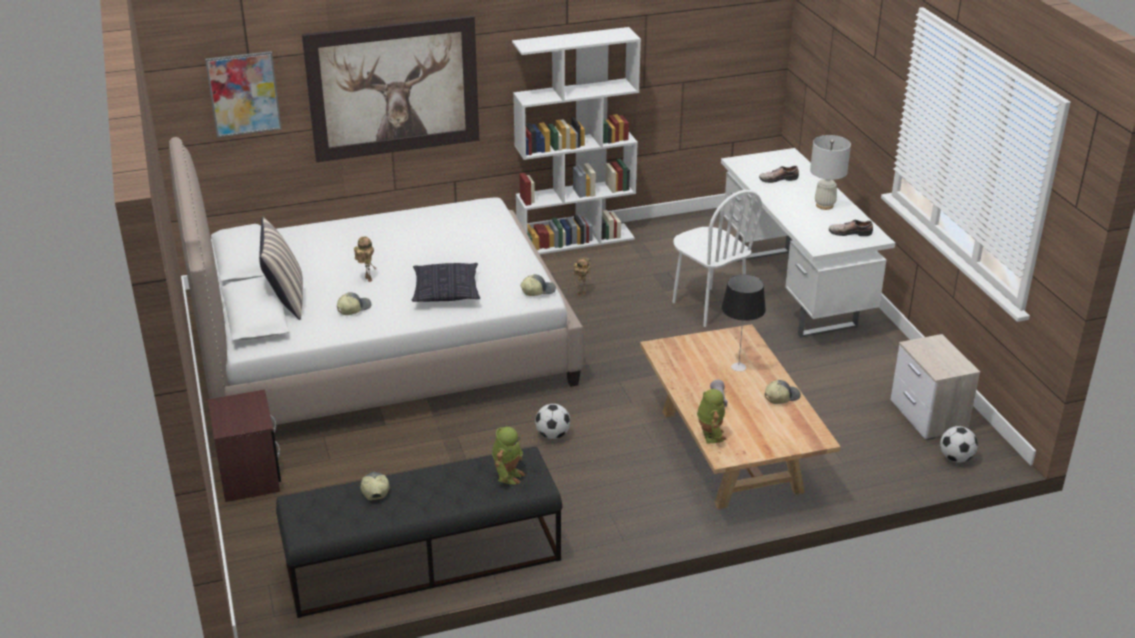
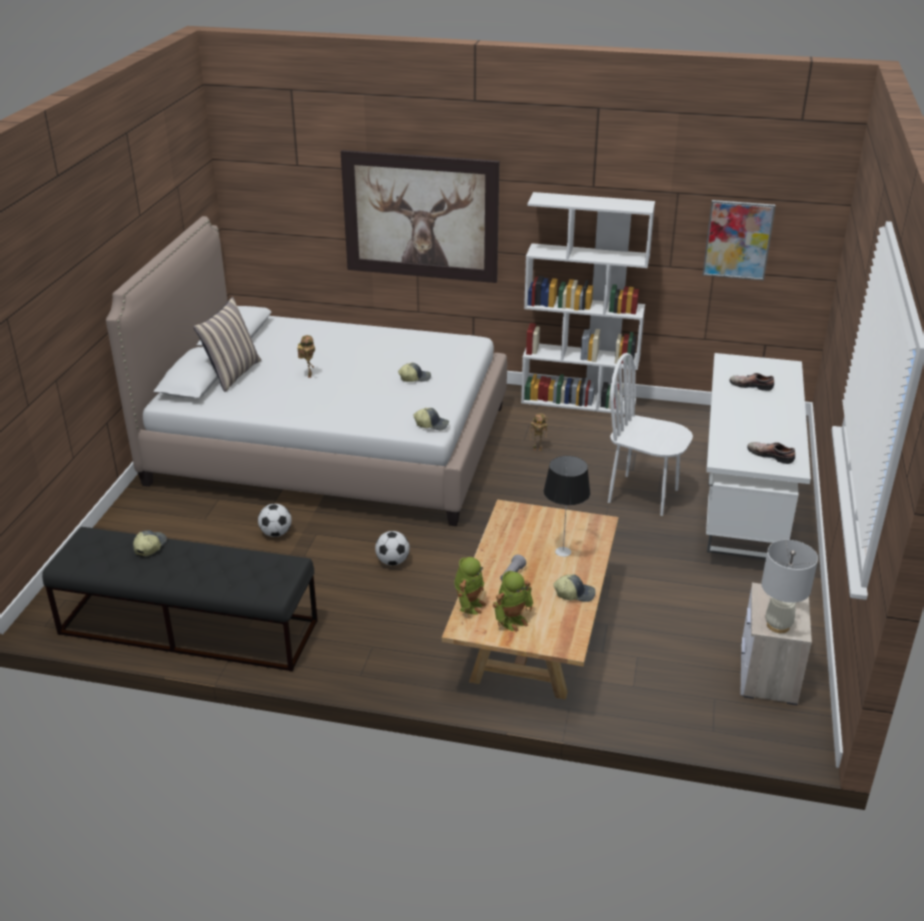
camera: 30 degrees right, 0 degrees up
picture [205,51,282,137] -> picture moved to [703,200,776,281]
brown nightstand [208,390,281,502] -> none
cap [337,293,372,315] -> cap moved to [398,363,431,382]
pillow [411,263,480,302] -> none
toy robot [492,427,525,484] -> toy robot moved to [493,571,533,632]
white chair [672,190,762,327] -> white chair turned 120 degrees clockwise [608,353,693,516]
white table lamp [810,135,851,210] -> white table lamp moved to [761,540,818,633]
football [940,426,978,462] -> football moved to [258,504,292,537]

